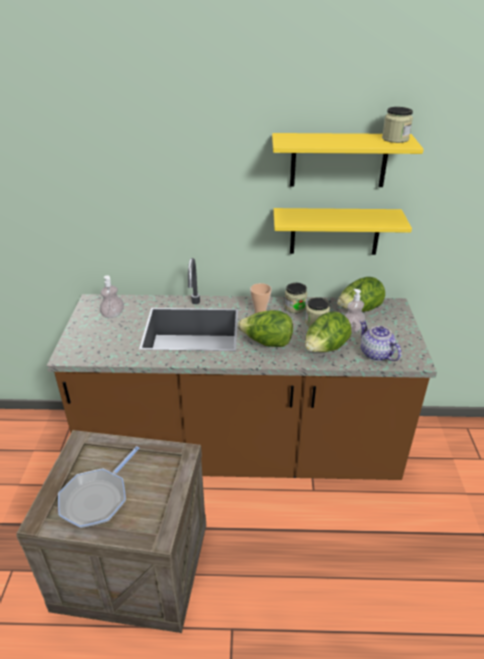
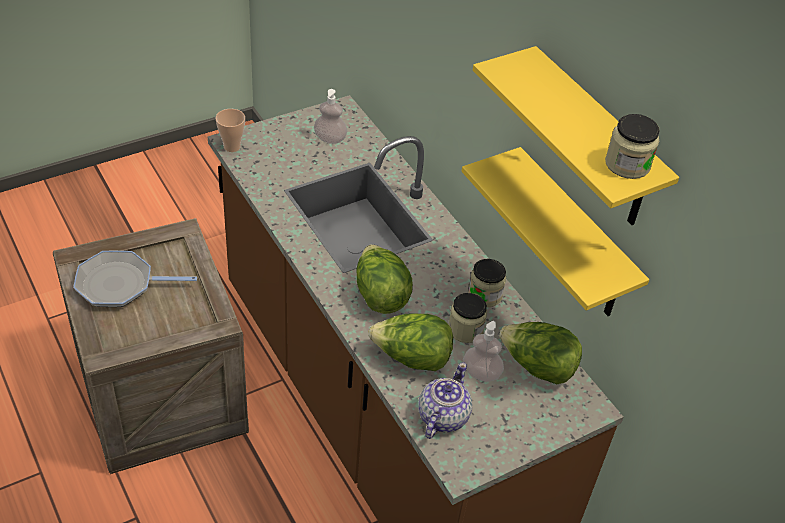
camera: 55 degrees right, 10 degrees up
cup [250,283,272,313] -> cup moved to [216,109,245,152]

